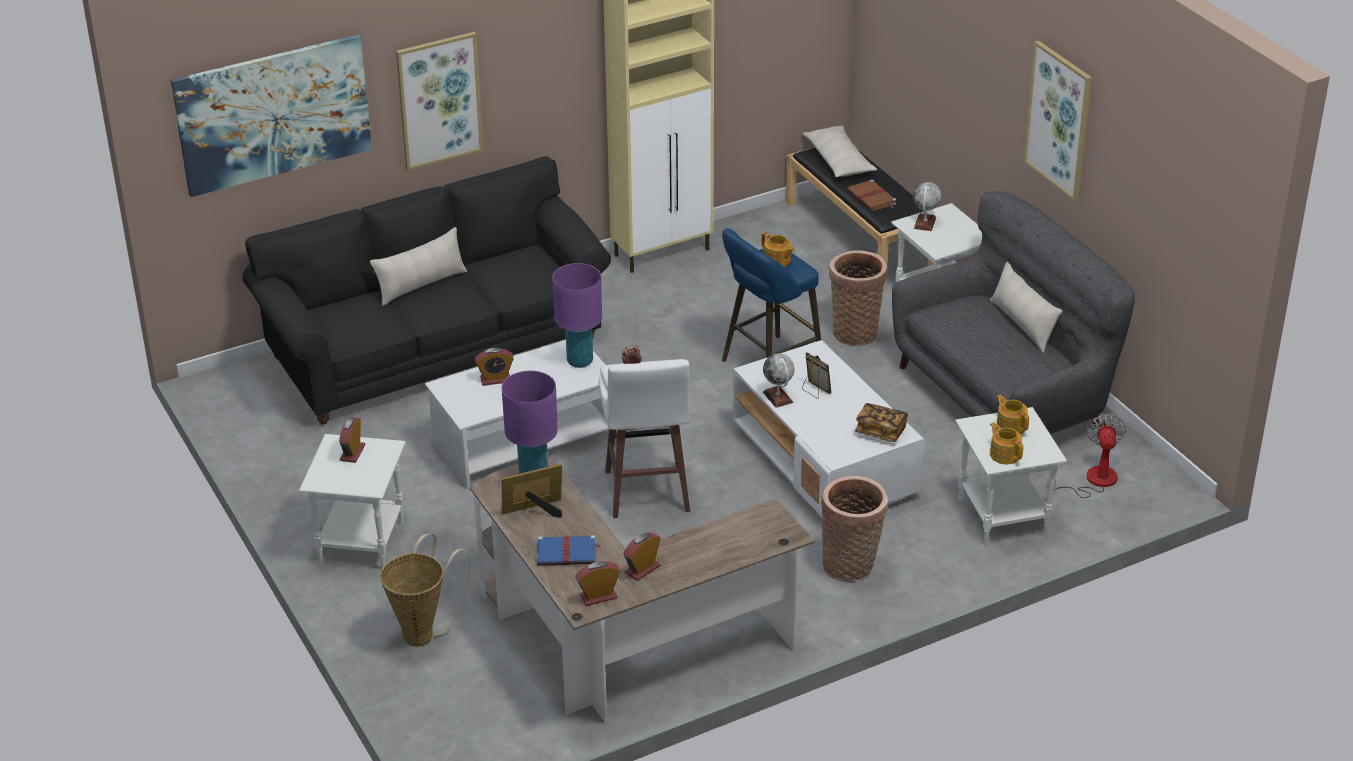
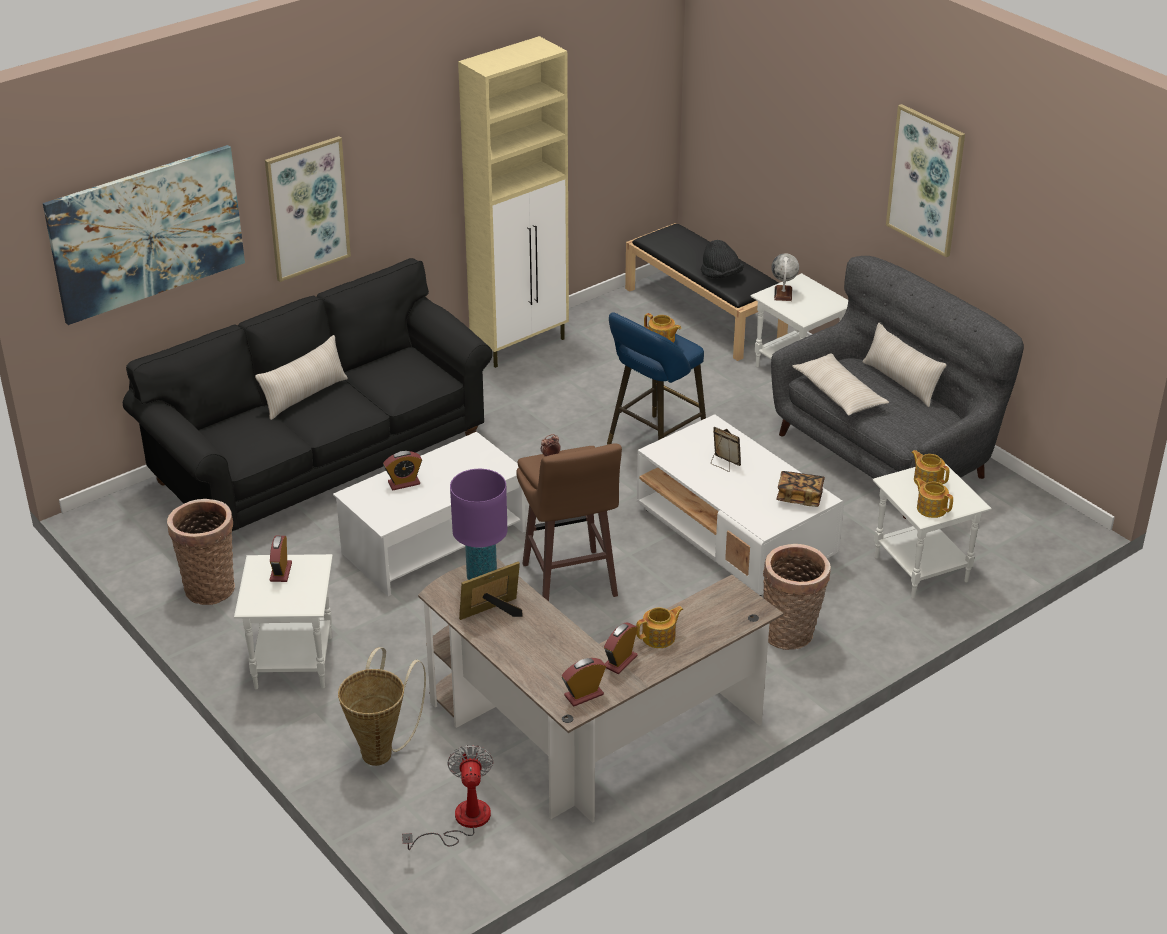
camera: 10 degrees left, 0 degrees up
blue book [537,535,601,565] -> none
purple table lamp [552,263,602,368] -> none
white stool [599,359,691,518] -> brown stool [516,443,622,601]
globe [763,353,795,408] -> none
beige pillow [803,126,877,177] -> beige pillow moved to [792,353,889,415]
basket [829,251,887,346] -> basket moved to [167,499,235,605]
brown book [847,179,896,211] -> black hat [701,240,744,278]
fan [1047,414,1126,498] -> fan moved to [402,745,493,850]
none -> teapot [636,606,683,648]

